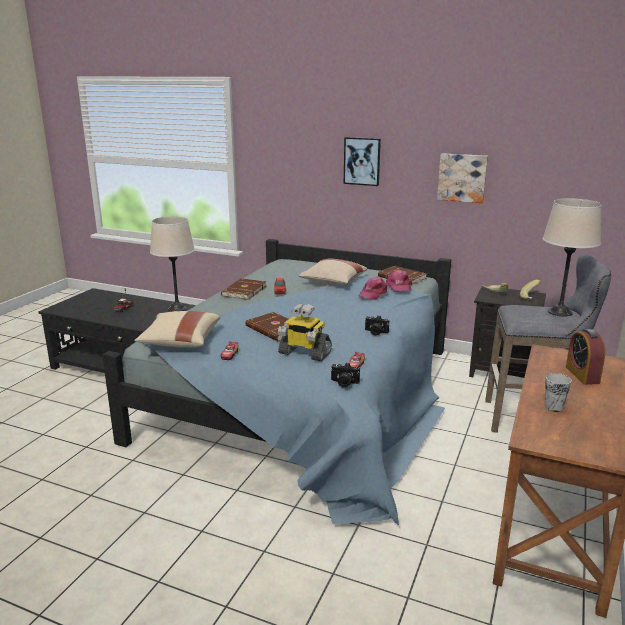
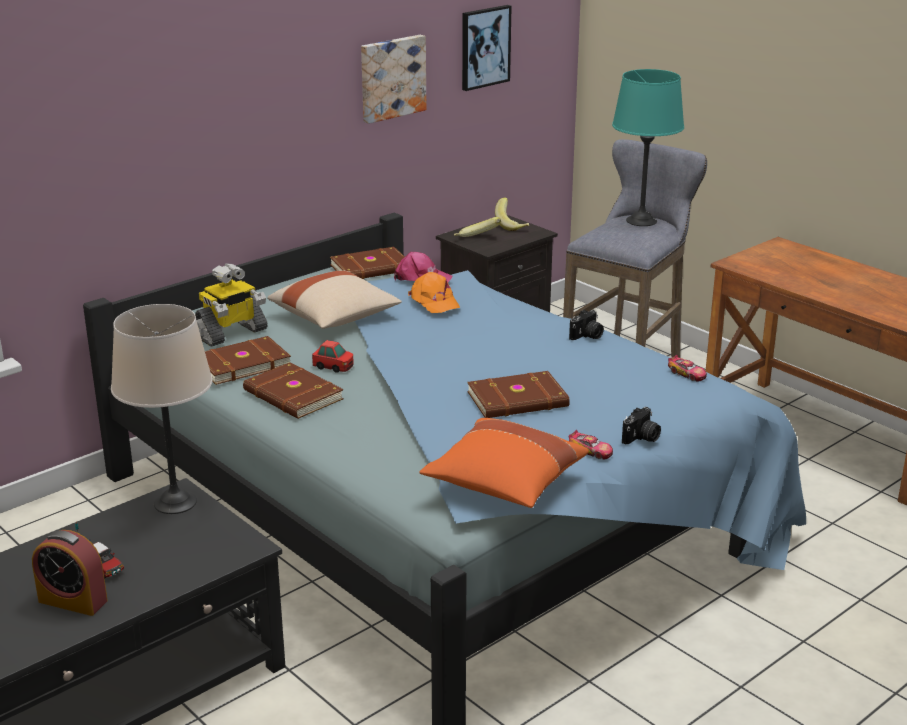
camera: 65 degrees left, 5 degrees up
beige pillow [135,311,220,348] -> orange pillow [419,418,589,508]
toy robot [278,303,332,361] -> toy robot moved to [195,263,268,347]
camera [331,363,360,388] -> camera moved to [622,407,661,444]
picture [344,137,381,186] -> picture moved to [462,5,512,91]
pink cap [359,277,387,300] -> orange cap [408,272,460,313]
beige table lamp [543,199,602,317] -> turquoise table lamp [612,69,684,226]
cup [545,373,572,412] -> none
alarm clock [566,329,605,385] -> alarm clock moved to [32,530,108,616]
none -> brown book [205,336,291,385]

